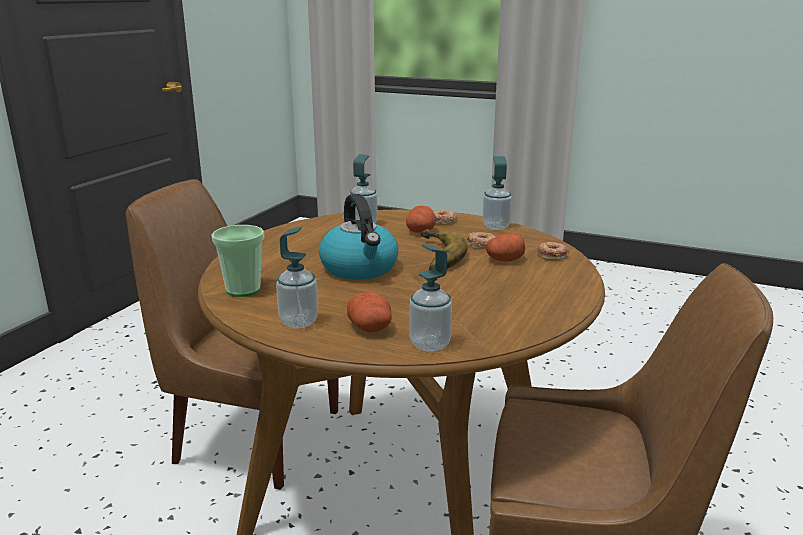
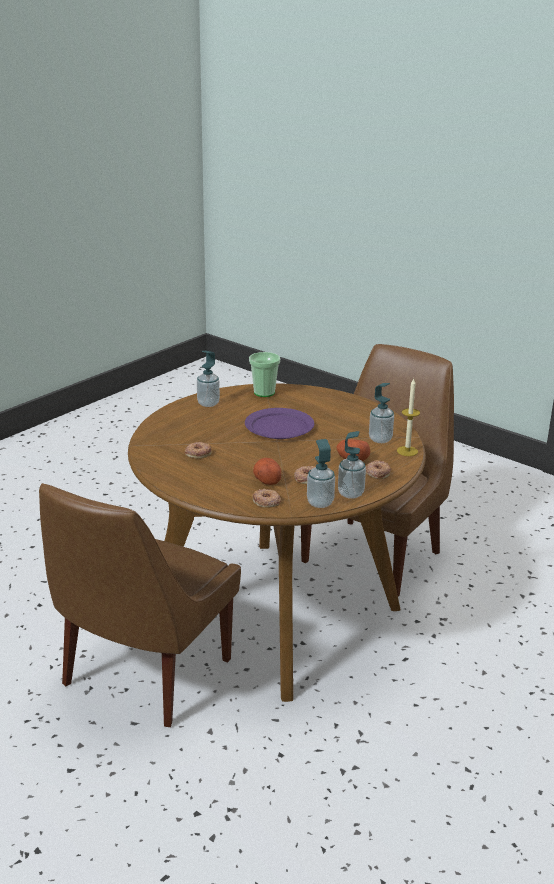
camera: 105 degrees right, 5 degrees up
kettle [319,194,399,280] -> purple plate [245,408,314,439]
potato [347,292,392,332] -> none
soap dispenser [409,244,452,352] -> soap dispenser moved to [307,439,335,508]
banana [421,229,468,270] -> none
none -> donut [185,441,212,459]
none -> candle [397,378,420,456]

